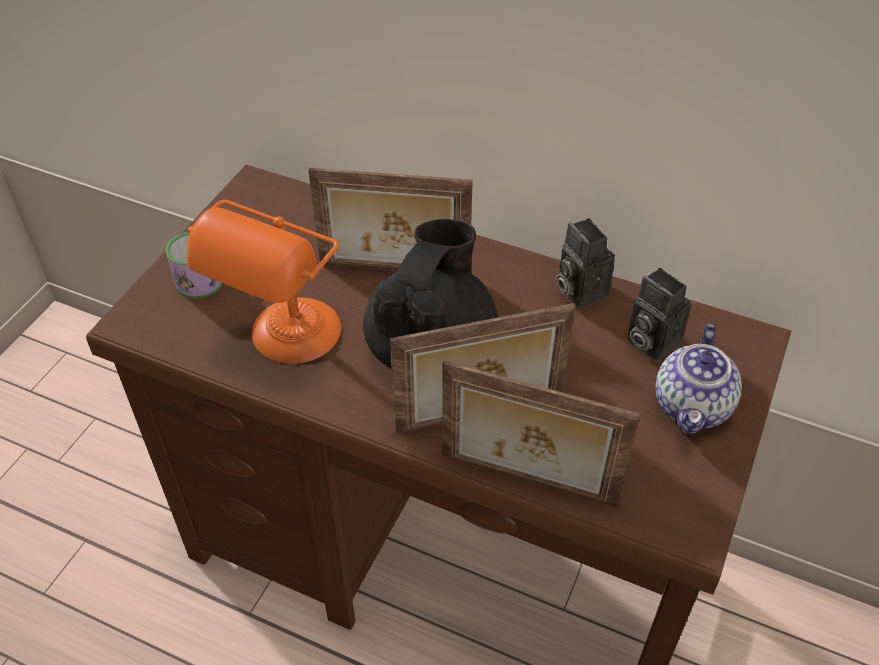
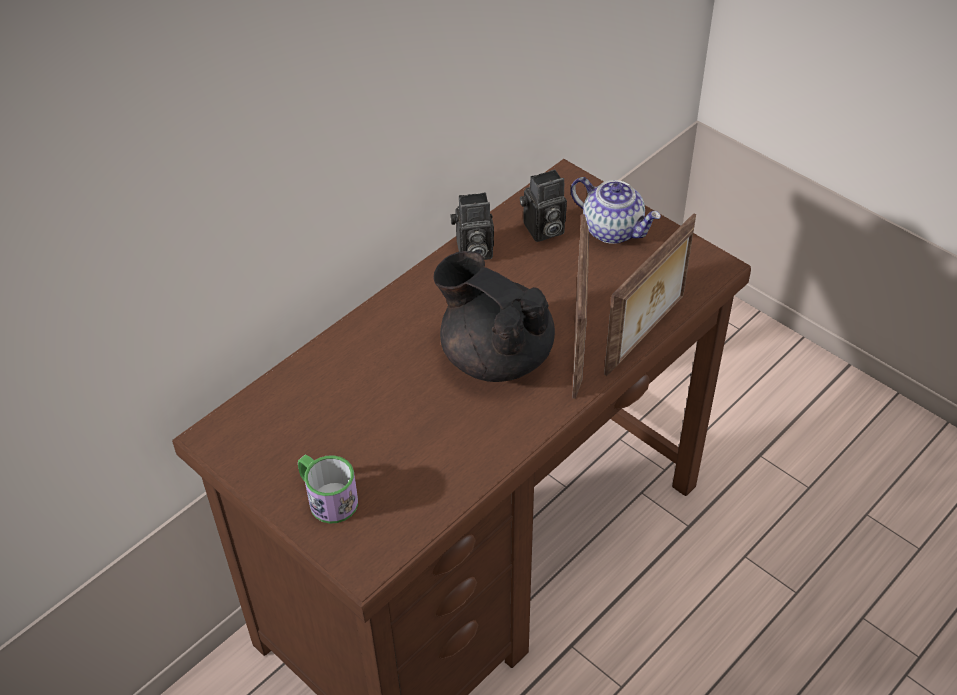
camera: 70 degrees left, 0 degrees up
orange table lamp [187,200,341,364] -> none
picture frame [309,168,473,271] -> none

